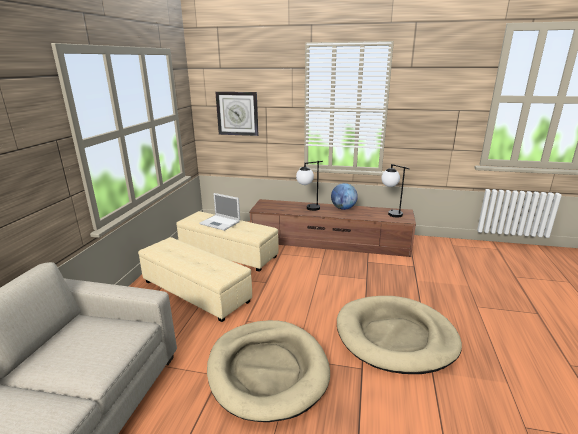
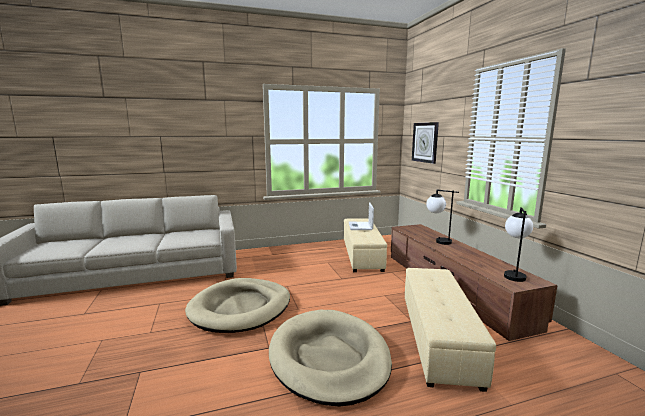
camera: 60 degrees right, 10 degrees down
beige ottoman [138,237,252,322] -> beige ottoman moved to [405,268,496,392]
globe [331,183,358,210] -> none

